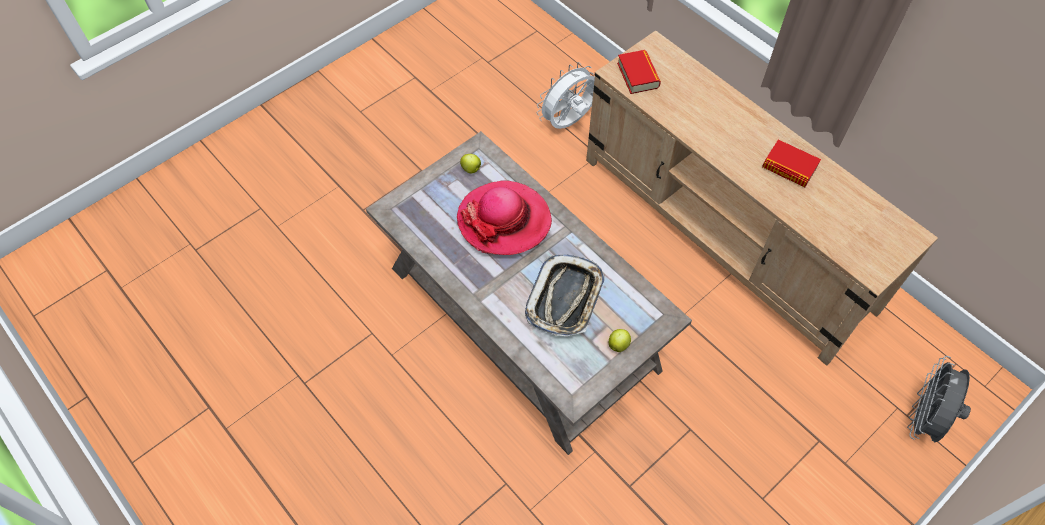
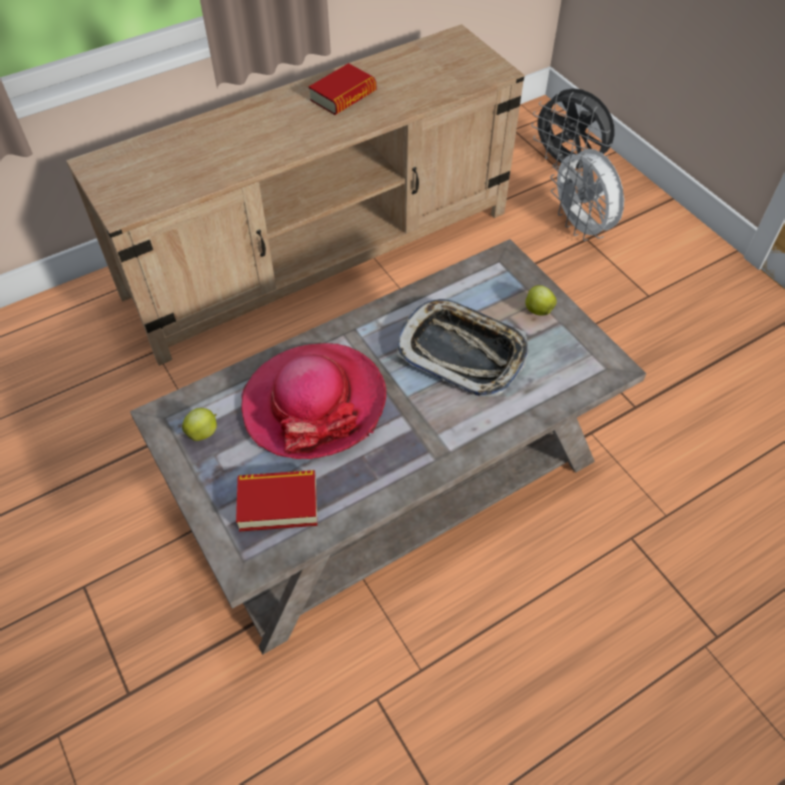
camera: 80 degrees left, 5 degrees down
white fan [537,62,595,129] -> white fan moved to [550,148,624,241]
book [617,50,661,94] -> book moved to [236,470,318,532]

